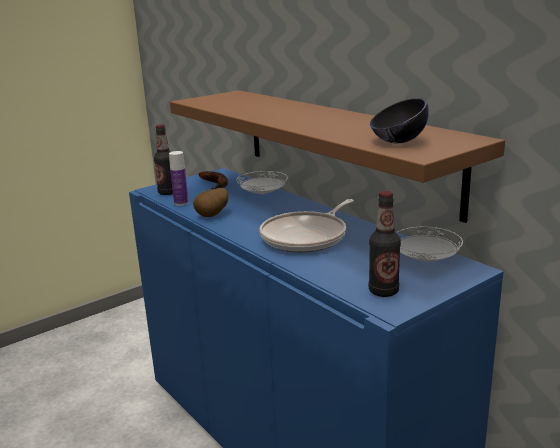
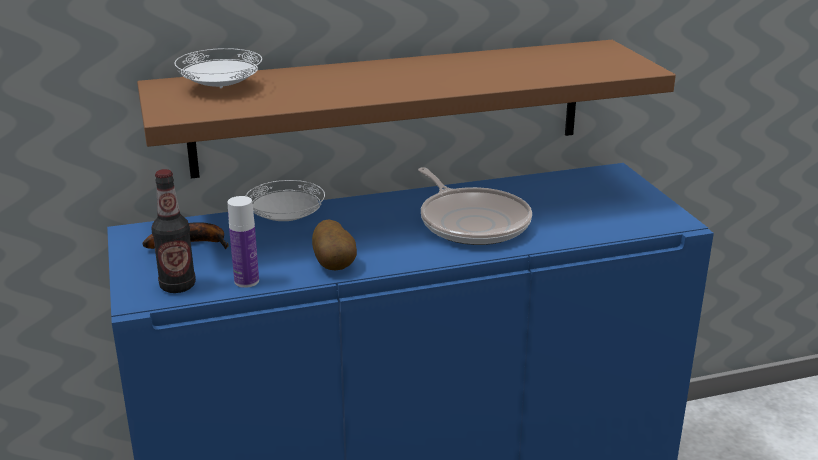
camera: 70 degrees left, 5 degrees up
bottle [369,191,401,297] -> none
black bowl [370,98,429,143] -> none
white plate [396,227,463,262] -> white plate moved to [174,48,262,88]

